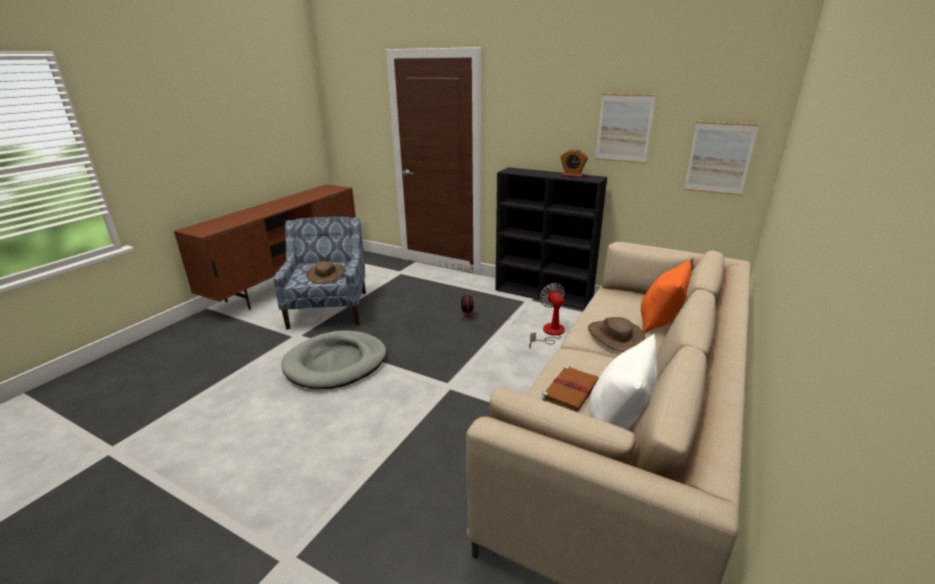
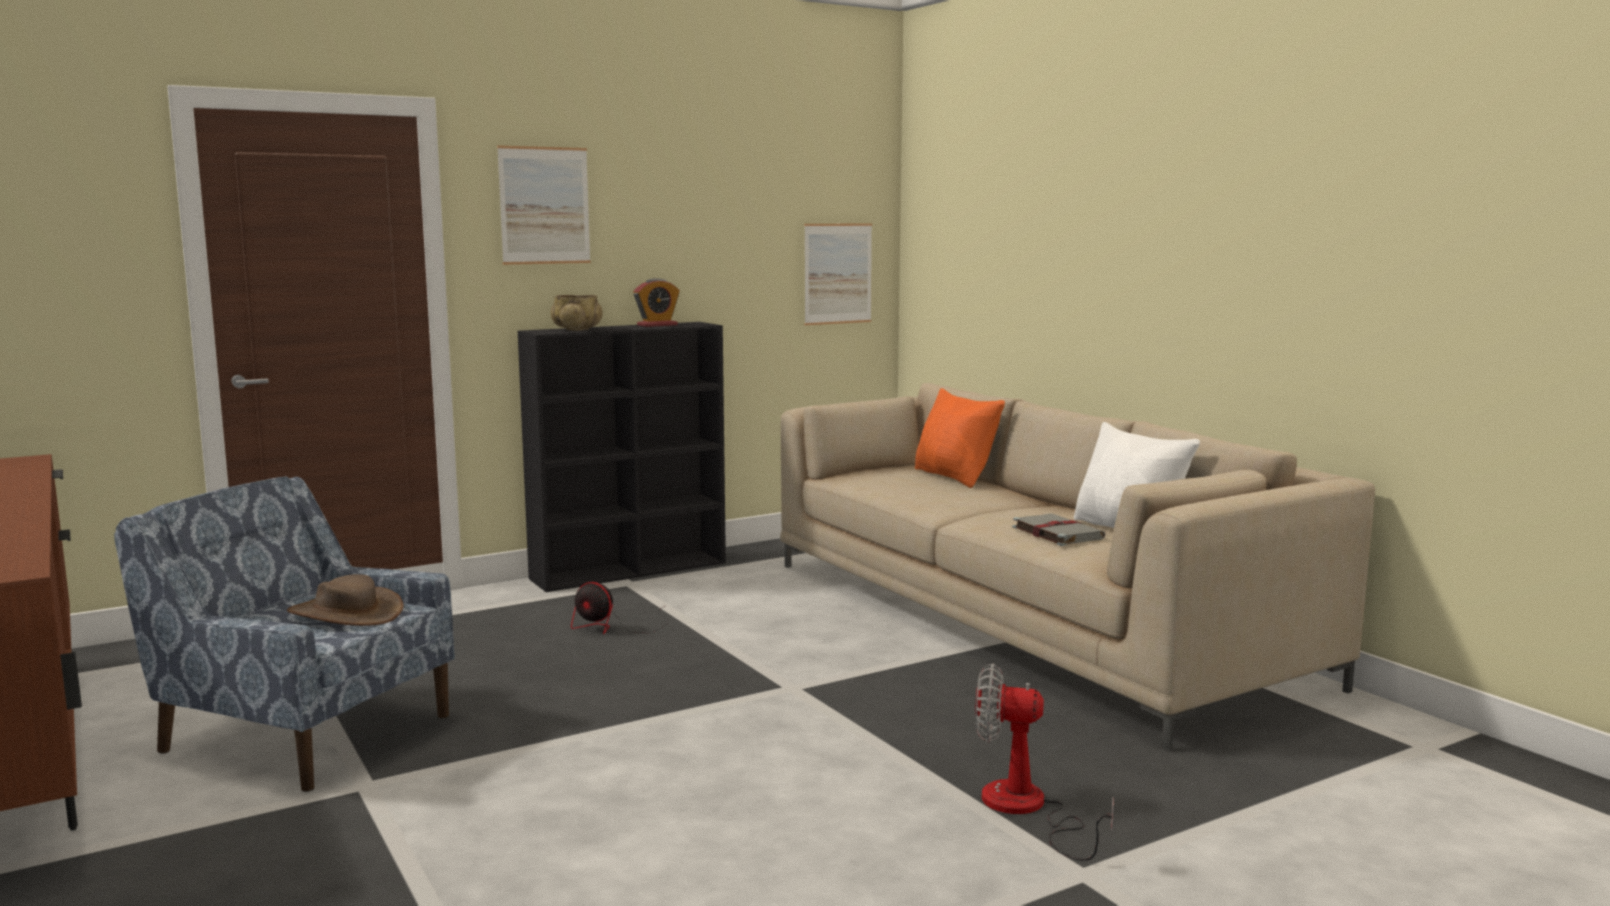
camera: 60 degrees left, 15 degrees down
grey dog bed [282,330,386,389] -> none
fan [529,283,565,349] -> fan moved to [975,663,1114,861]
brown book [542,366,599,412] -> grey book [1012,513,1106,546]
brown hat [588,317,645,352] -> none
picture [595,94,656,163] -> picture moved to [497,146,591,265]
none -> beige bowl [550,295,603,331]

